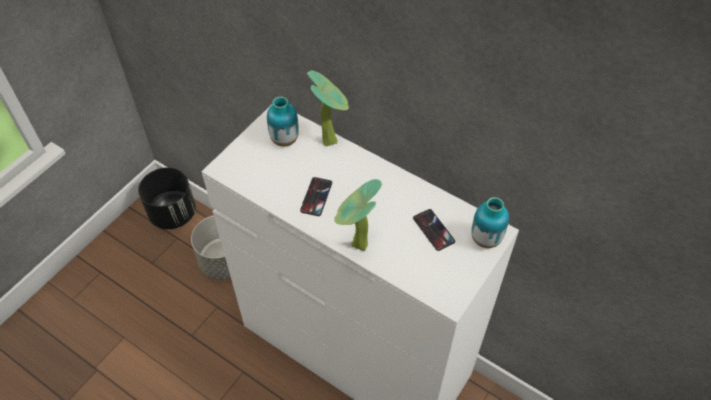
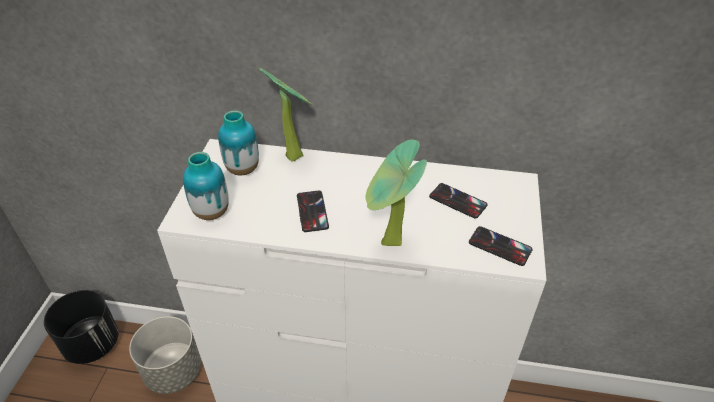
camera: 25 degrees left, 10 degrees down
vase [471,197,509,248] -> vase moved to [183,152,229,220]
none -> phone [469,226,533,266]

